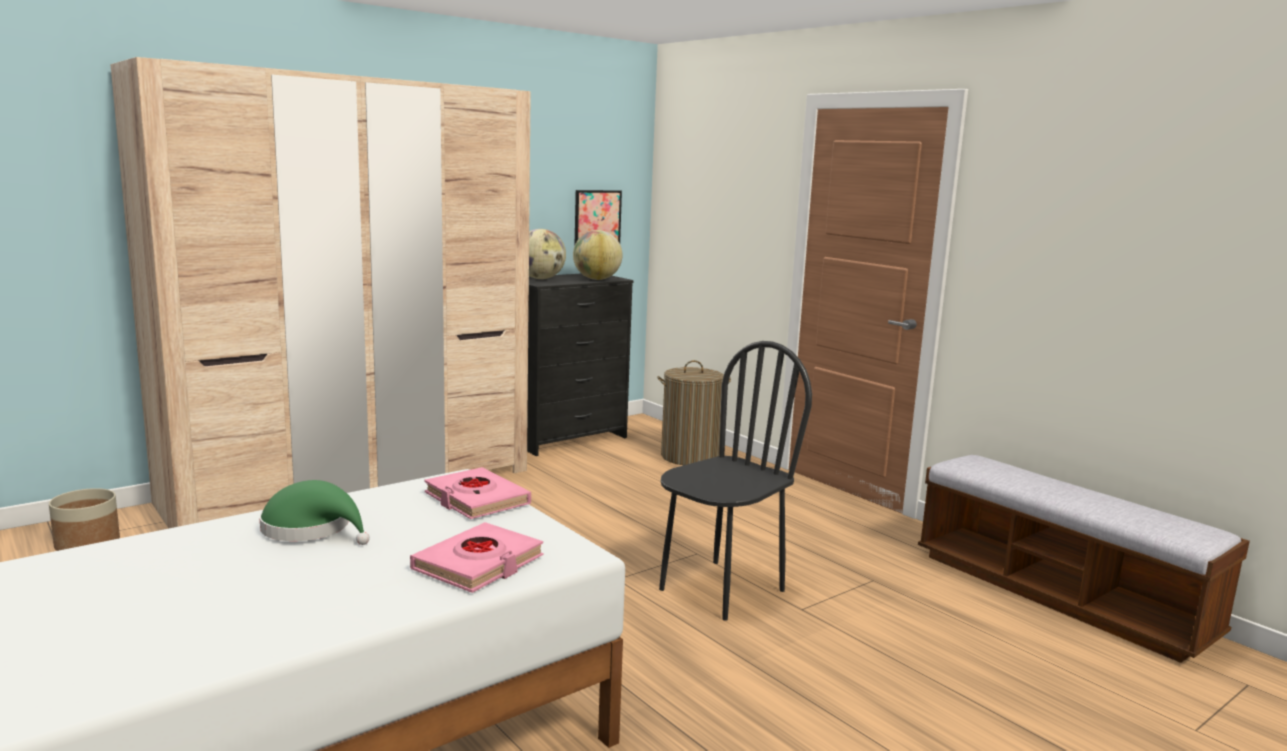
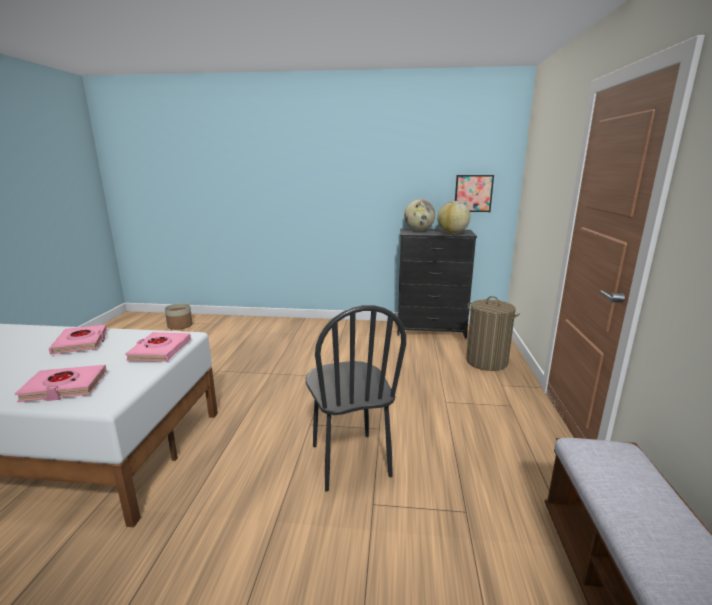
camera: 45 degrees right, 5 degrees up
beige wardrobe [110,57,531,528] -> none
green hat [259,480,370,545] -> pink book [49,324,108,355]
black chair [659,341,812,621] -> black chair turned 75 degrees clockwise [306,305,406,492]

